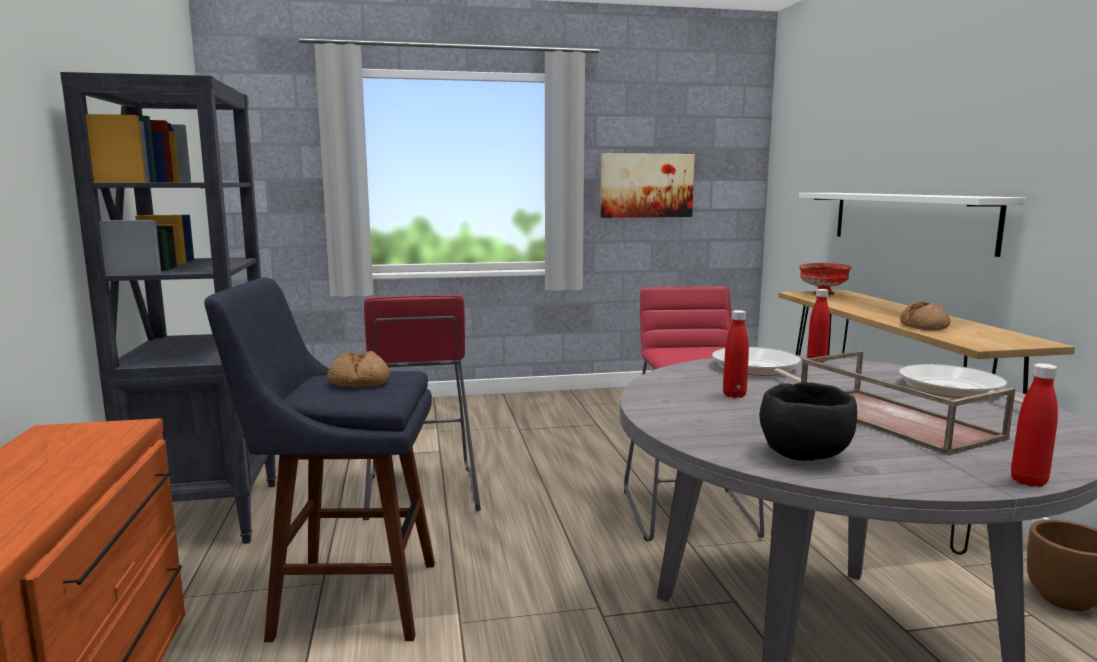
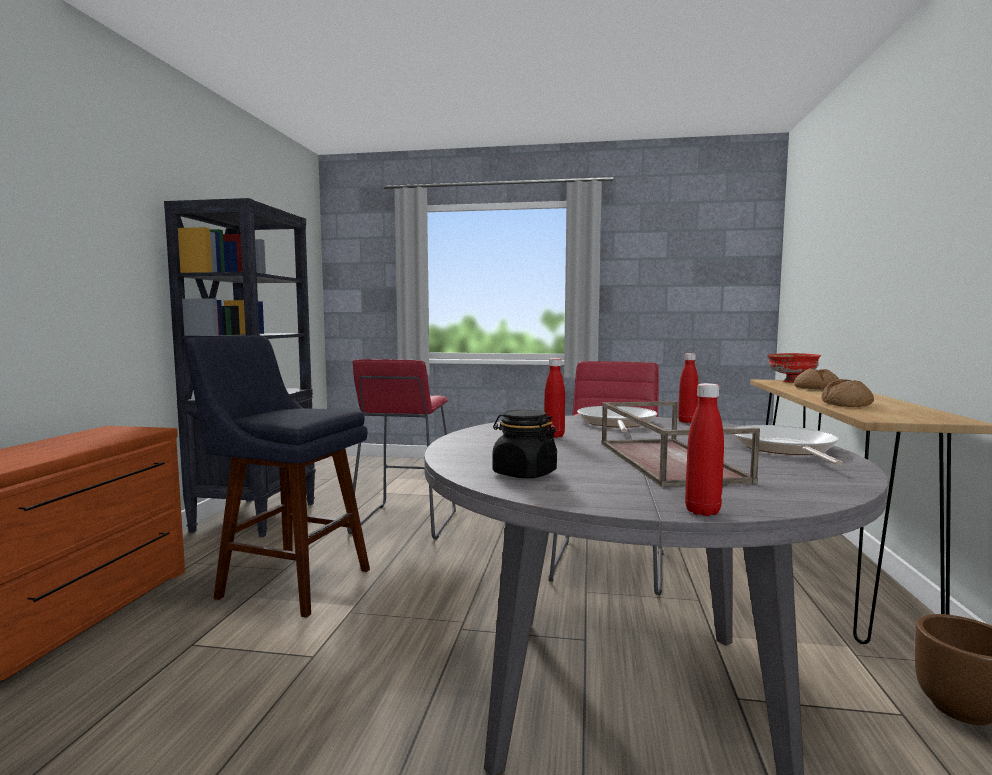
camera: 20 degrees right, 5 degrees down
bread [327,351,390,387] -> bread moved to [794,368,839,389]
picture [600,153,695,218] -> none
black bowl [760,382,857,461] -> black jar [492,410,557,478]
white shelf [799,193,1026,257] -> none

